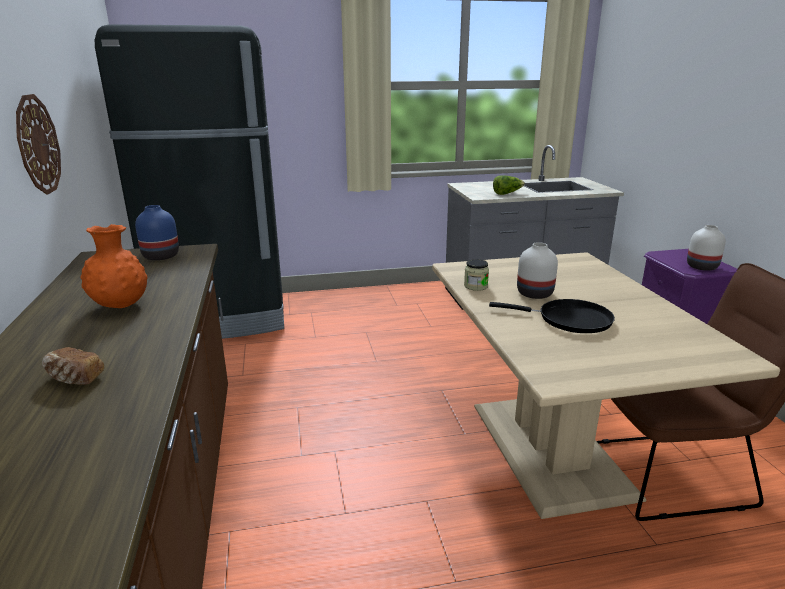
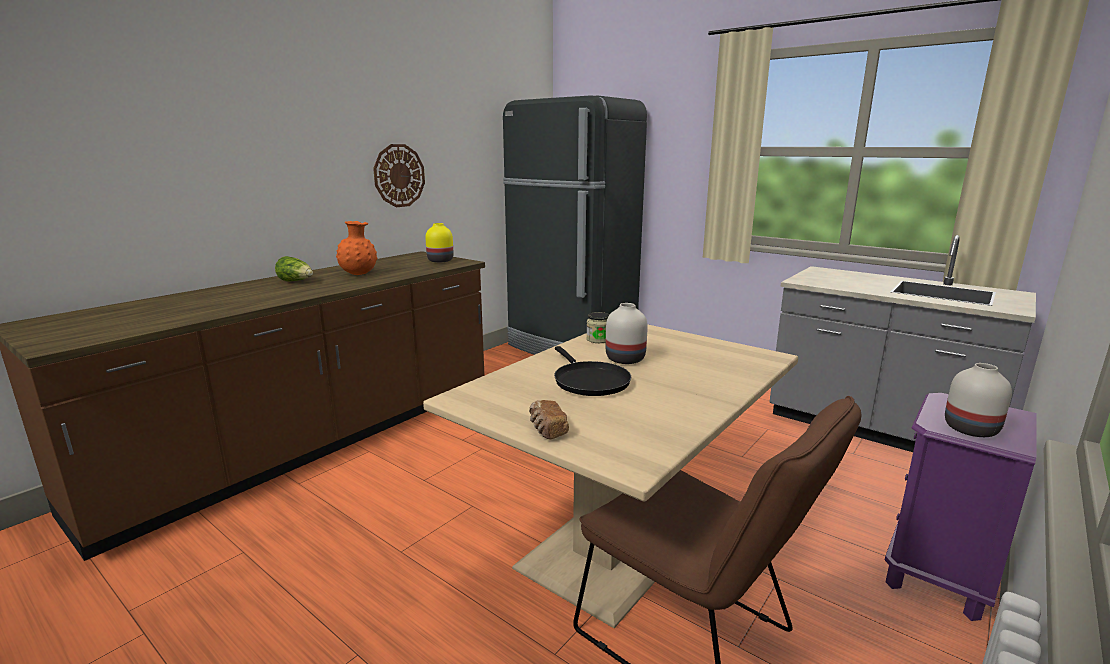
camera: 50 degrees right, 5 degrees down
bread [42,347,104,385] -> bread moved to [529,400,569,440]
blue vase [135,205,179,260] -> yellow vase [425,223,453,263]
lettuce [493,175,525,195] -> lettuce moved to [275,256,313,281]

